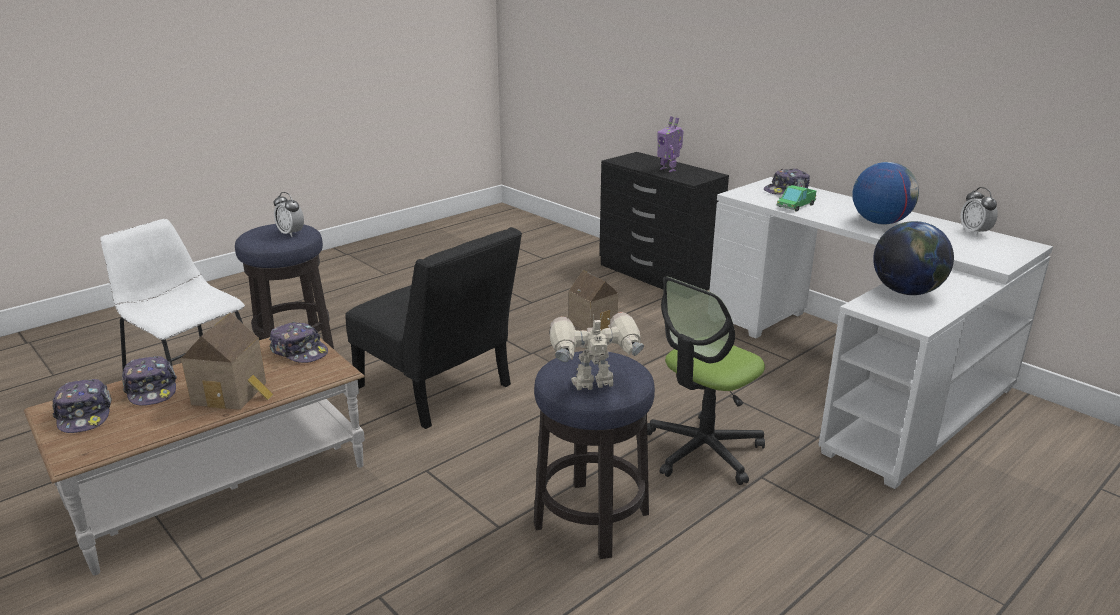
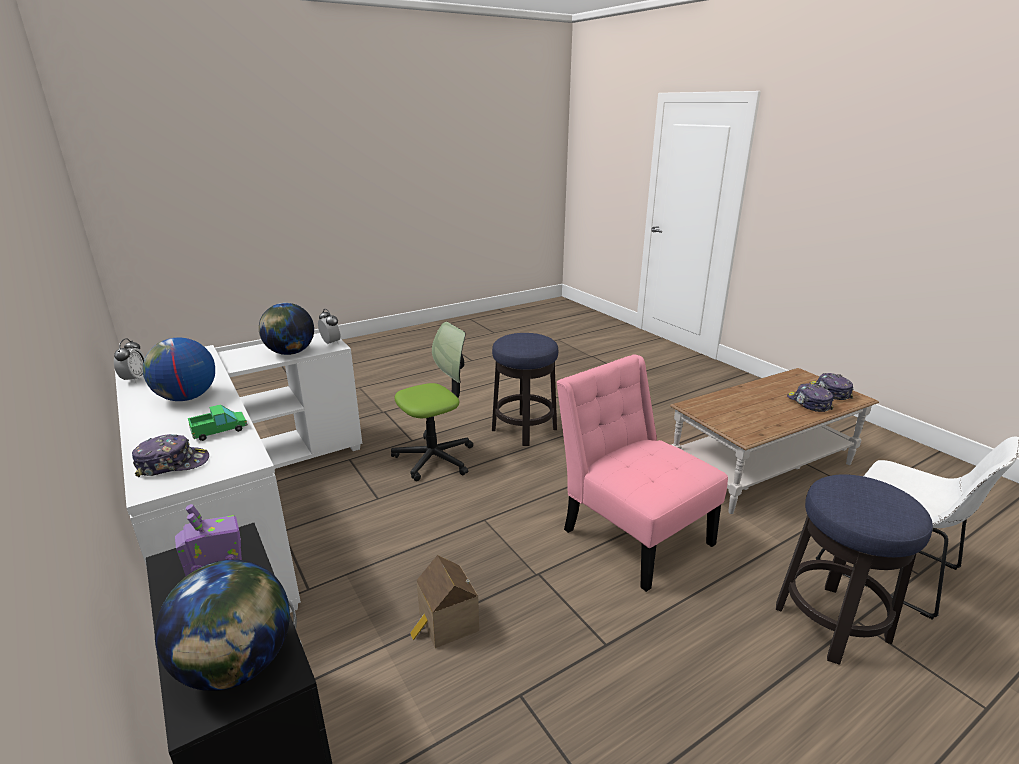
camera: 170 degrees left, 0 degrees up
toy house [181,313,273,410] -> none
cap [269,322,328,363] -> none
alarm clock [274,192,304,237] -> alarm clock moved to [318,309,341,344]
black chair [345,227,522,429] -> pink chair [556,355,728,592]
toy robot [549,312,644,390] -> none
none -> globe [155,560,290,691]

